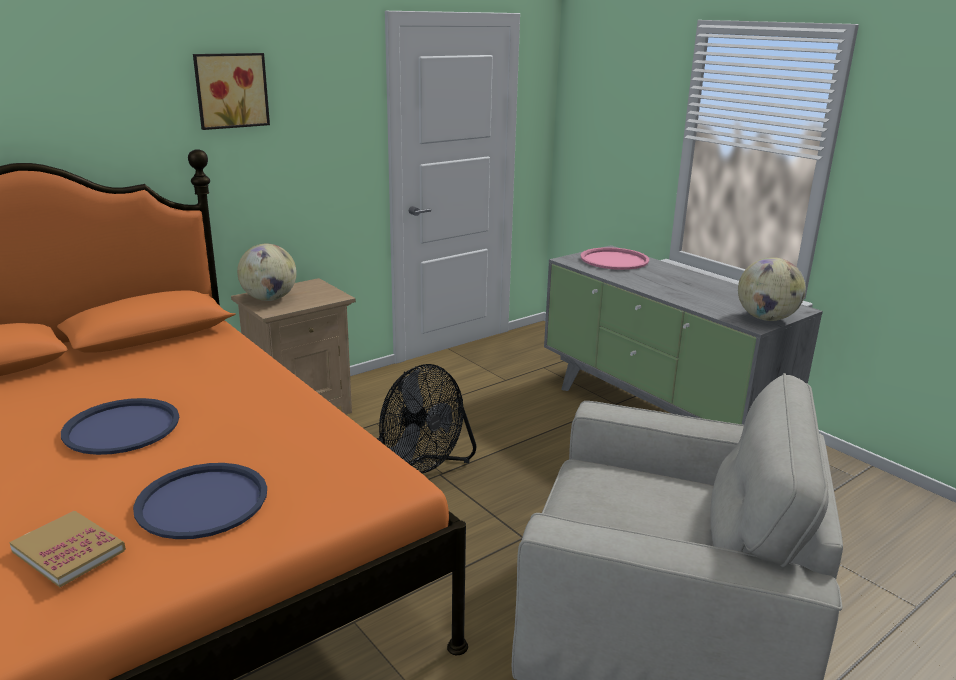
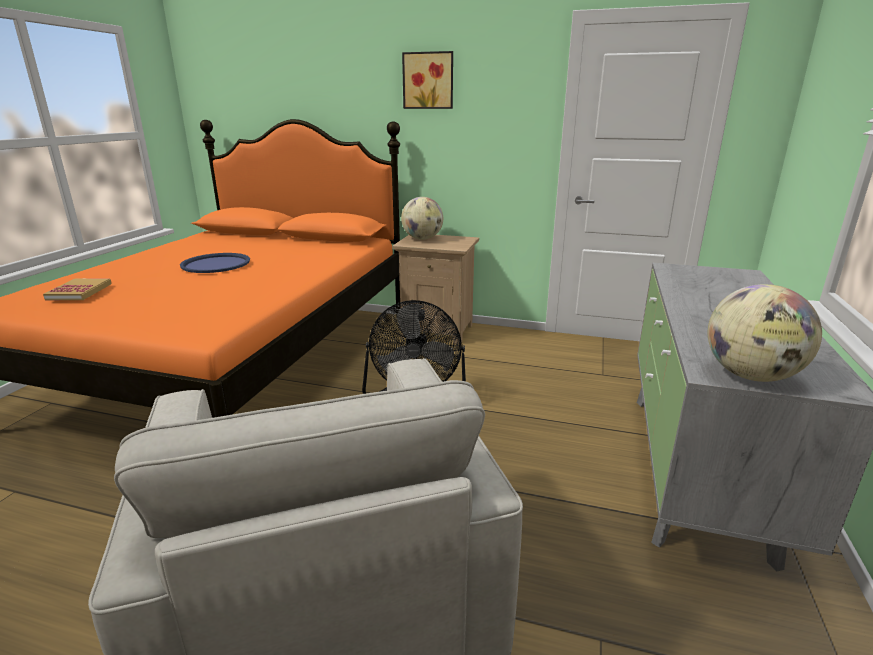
camera: 55 degrees right, 0 degrees up
blue tray [133,463,267,539] -> none
pink tray [580,247,649,270] -> none

